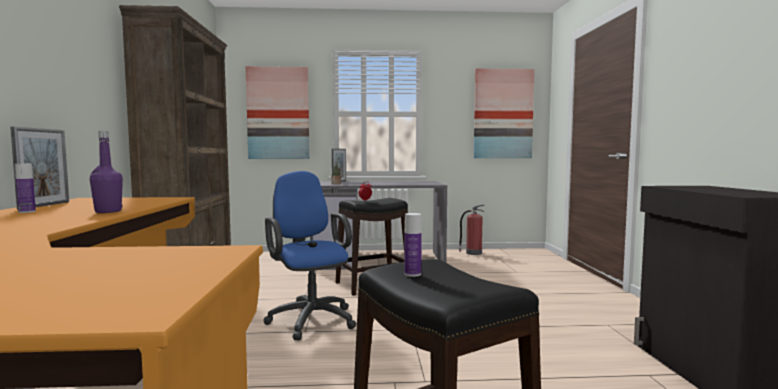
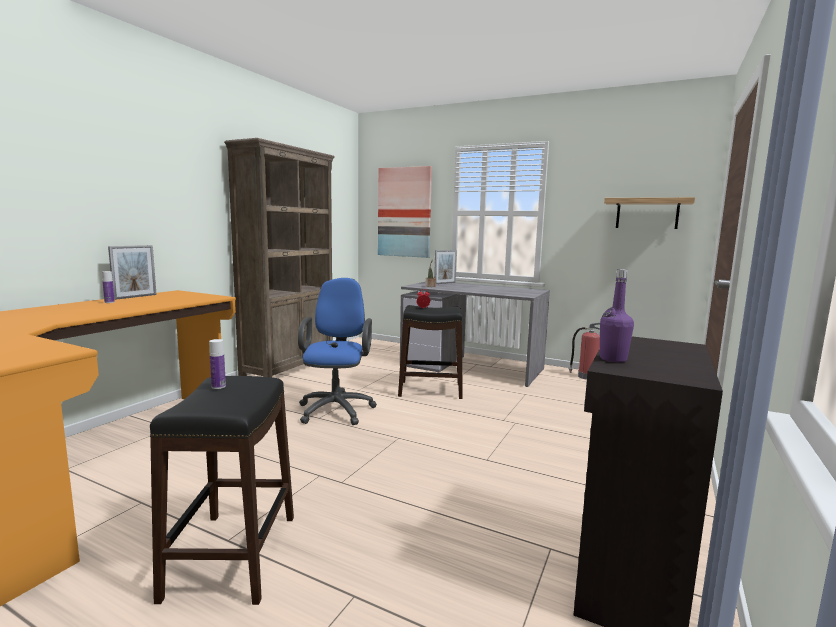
camera: 30 degrees right, 5 degrees up
purple bottle [90,131,123,213] -> purple bottle moved to [600,269,634,362]
picture [474,68,535,158] -> shelf [604,197,695,229]

